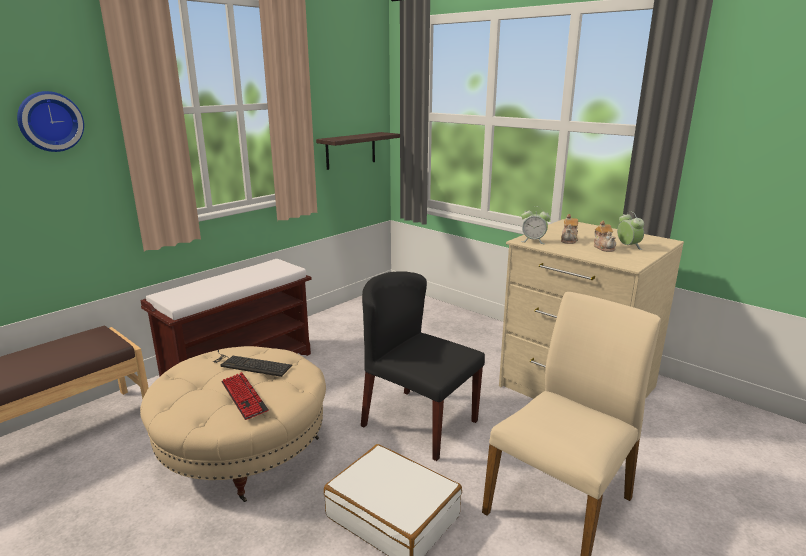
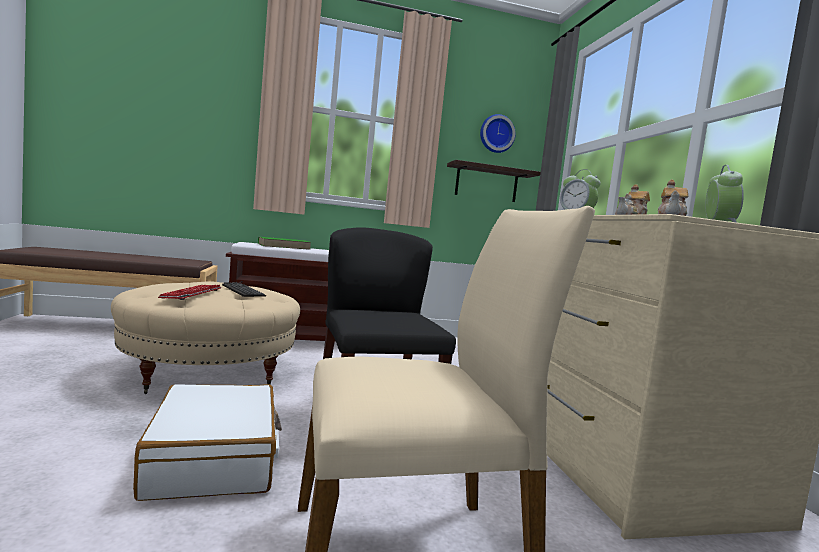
camera: 35 degrees right, 15 degrees down
wall clock [17,91,84,152] -> wall clock moved to [480,114,516,153]
none -> green book [258,237,312,250]

